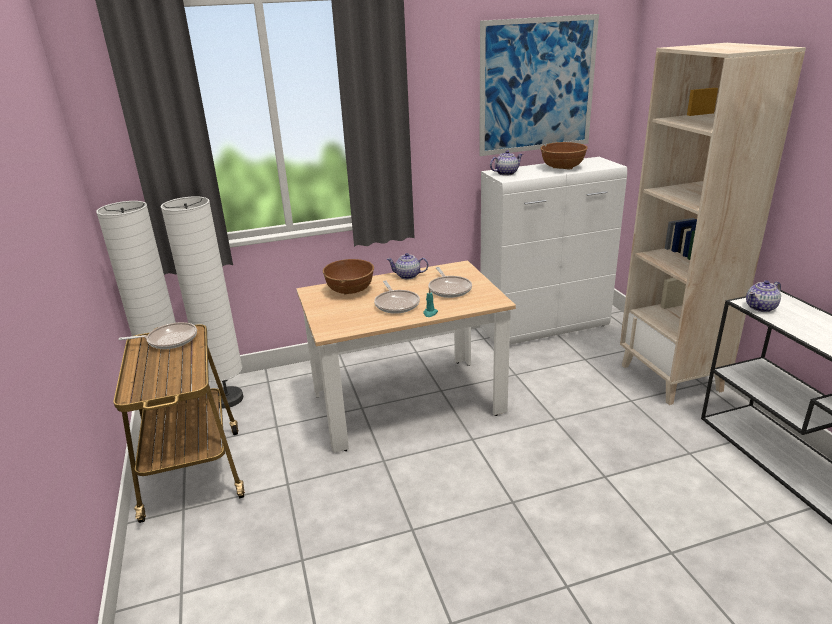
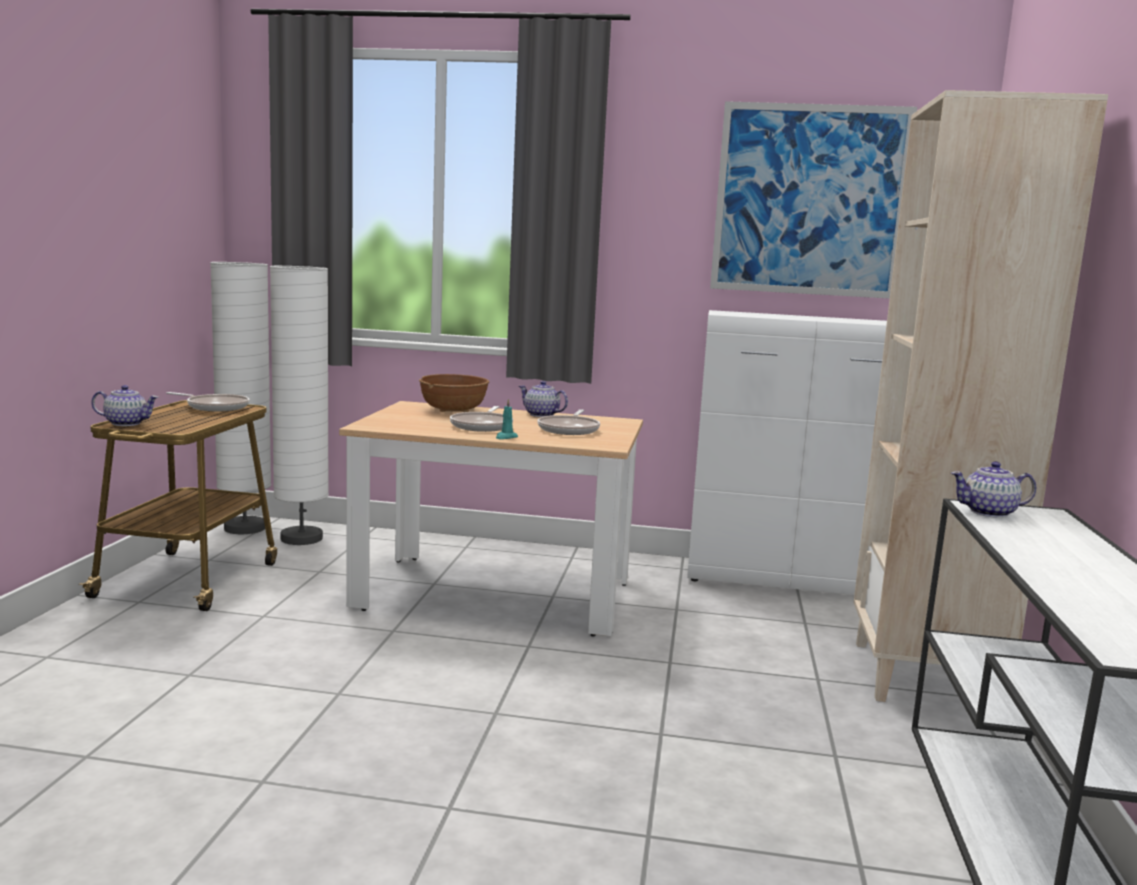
camera: 25 degrees right, 15 degrees down
teapot [490,150,523,176] -> teapot moved to [91,385,158,426]
brown bowl [541,142,588,170] -> none

